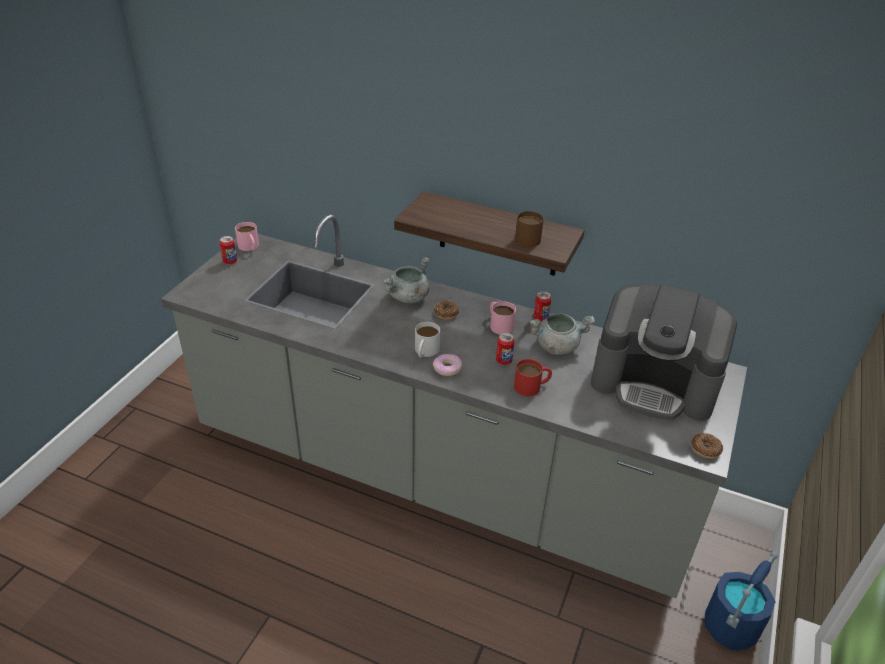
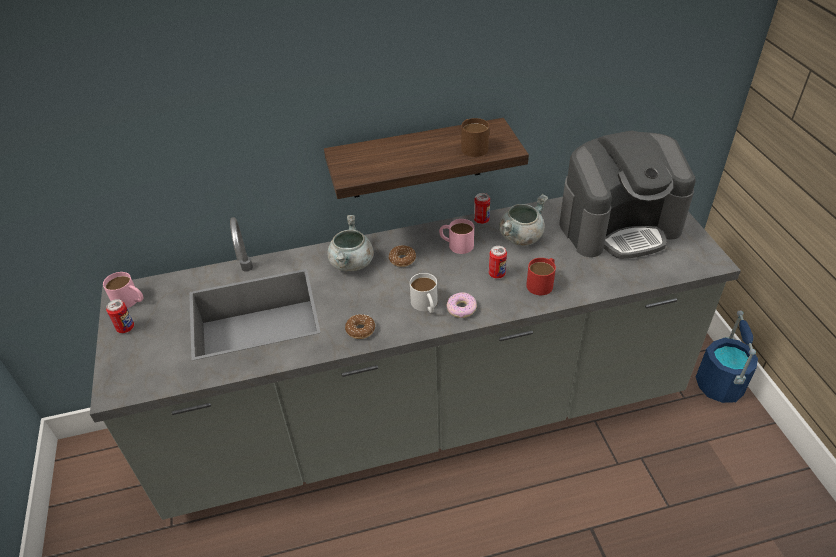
camera: 35 degrees left, 5 degrees up
donut [691,433,723,459] -> donut moved to [345,314,375,339]

